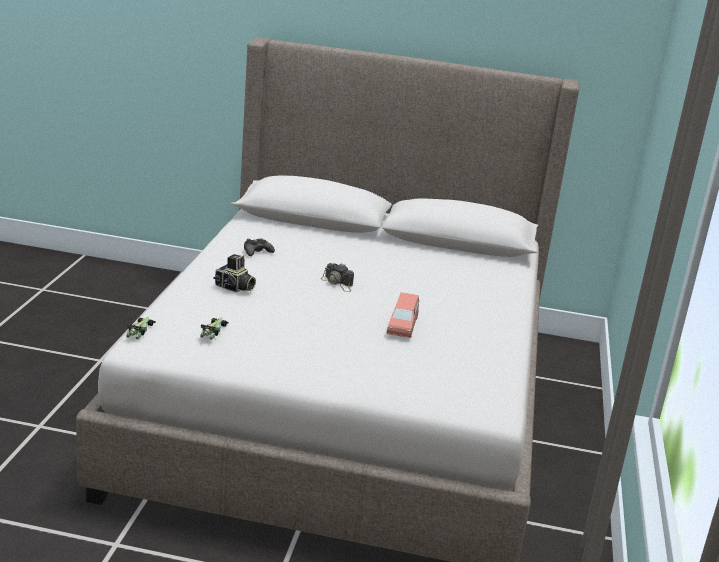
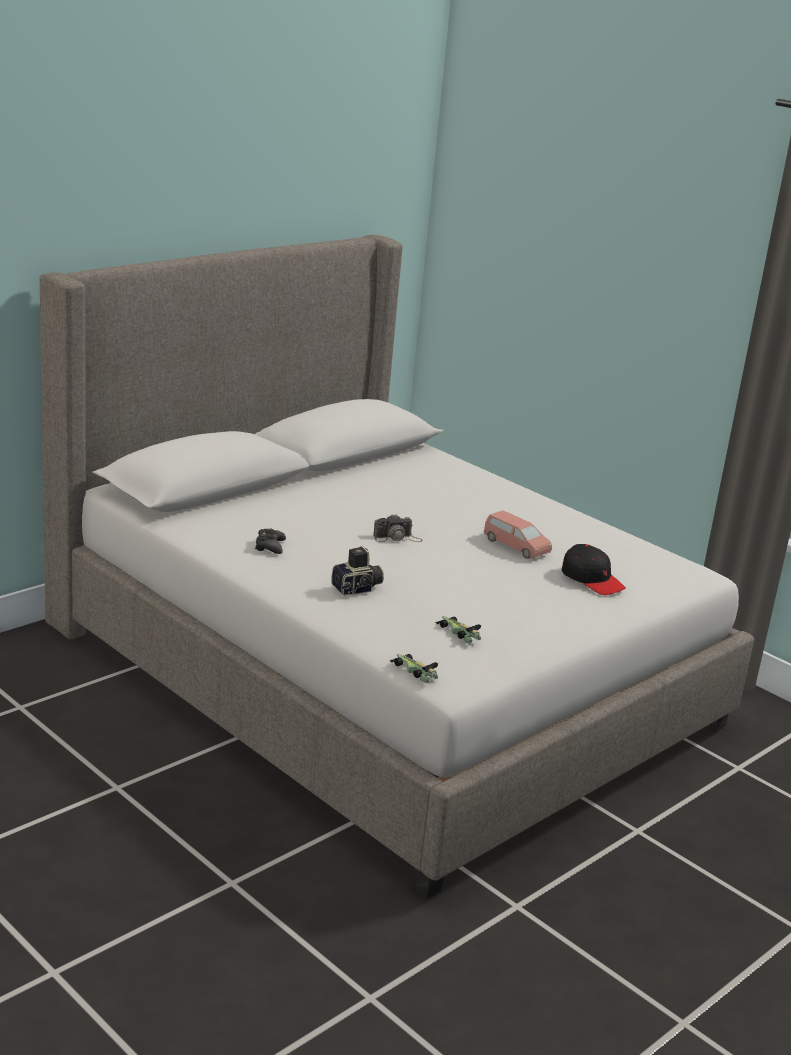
camera: 55 degrees left, 0 degrees up
none -> black cap [562,544,626,595]

